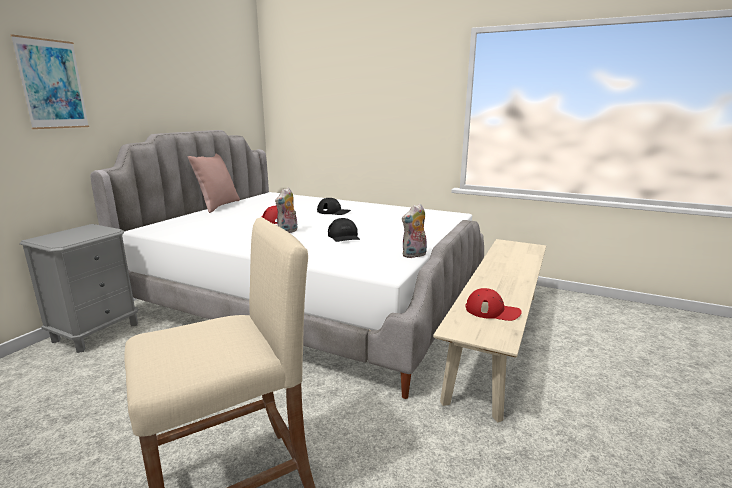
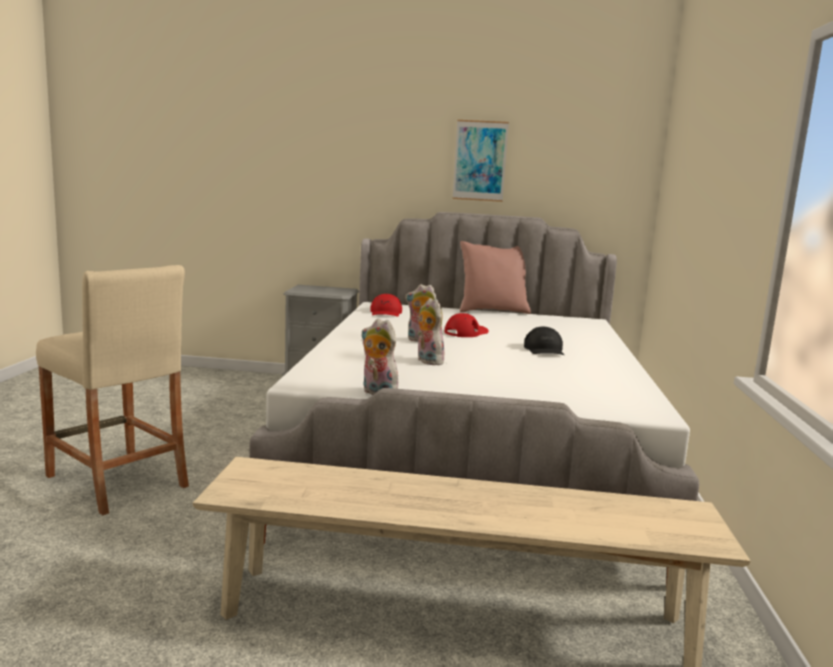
camera: 70 degrees right, 5 degrees down
picture [11,34,89,129] -> picture moved to [452,120,509,202]
black cap [328,218,360,242] -> plush toy [417,298,444,365]
red cap [465,288,522,321] -> red cap moved to [370,294,402,317]

